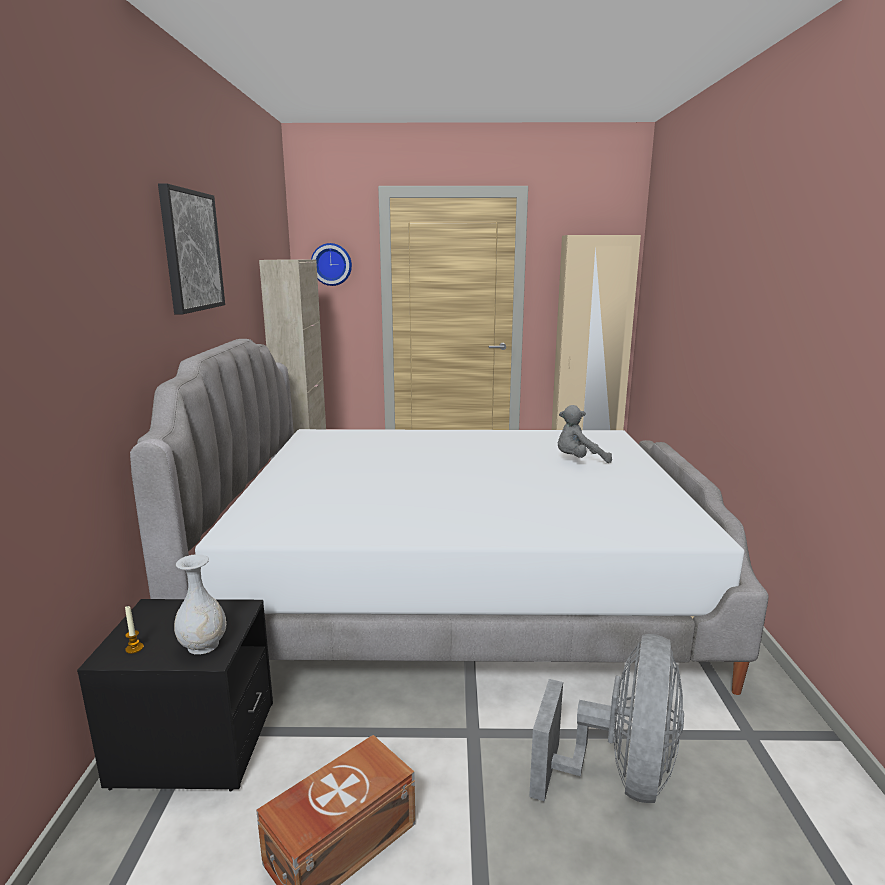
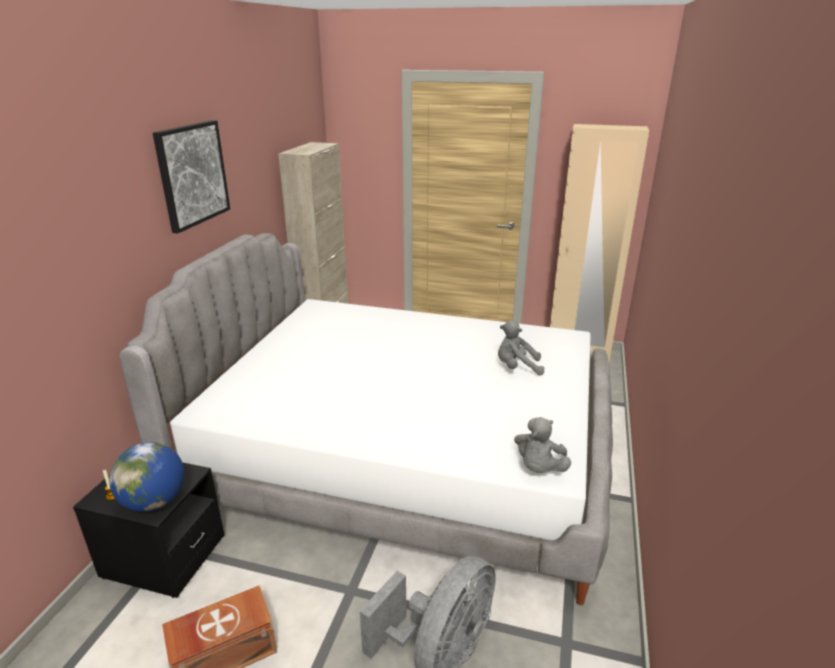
camera: 15 degrees right, 10 degrees up
white vase [174,554,227,655] -> globe [109,442,184,512]
wall clock [311,243,352,286] -> none
none -> grey plush toy [514,417,571,473]

